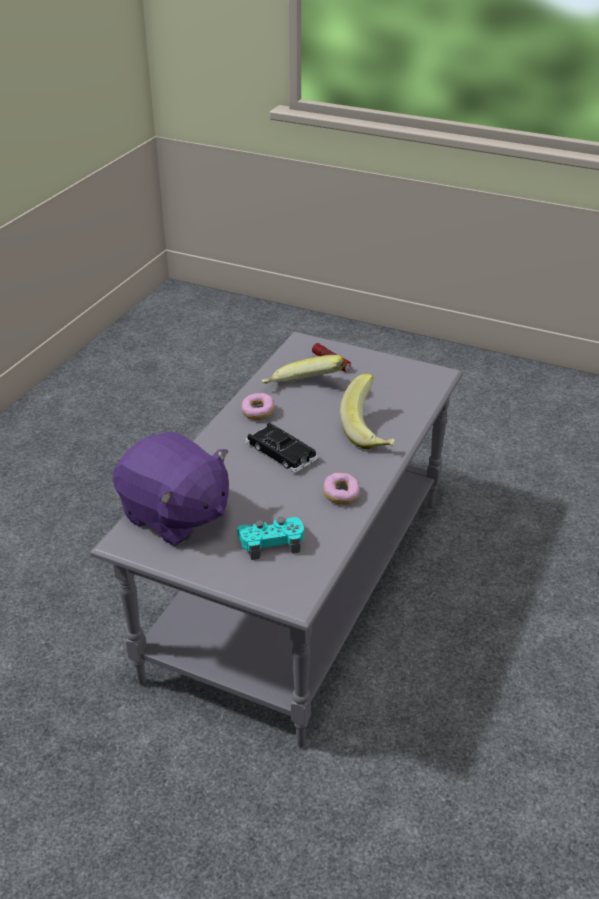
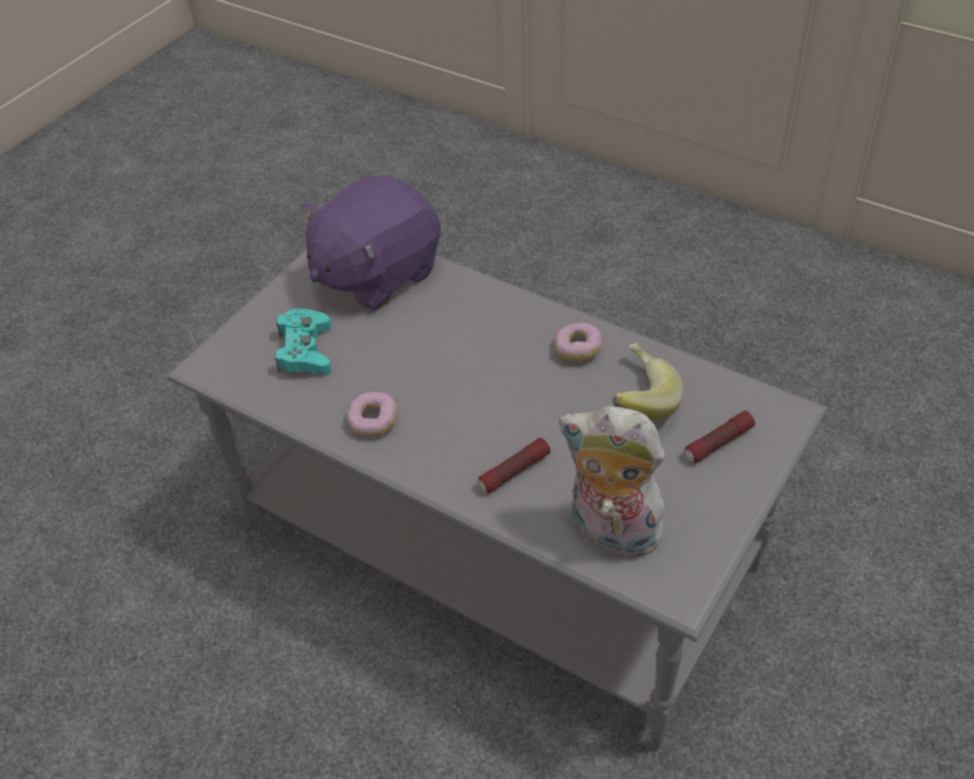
camera: 100 degrees right, 10 degrees up
black toy car [245,423,318,473] -> none
banana [340,373,395,449] -> flashlight [478,438,551,493]
none -> plush toy [559,406,670,561]

